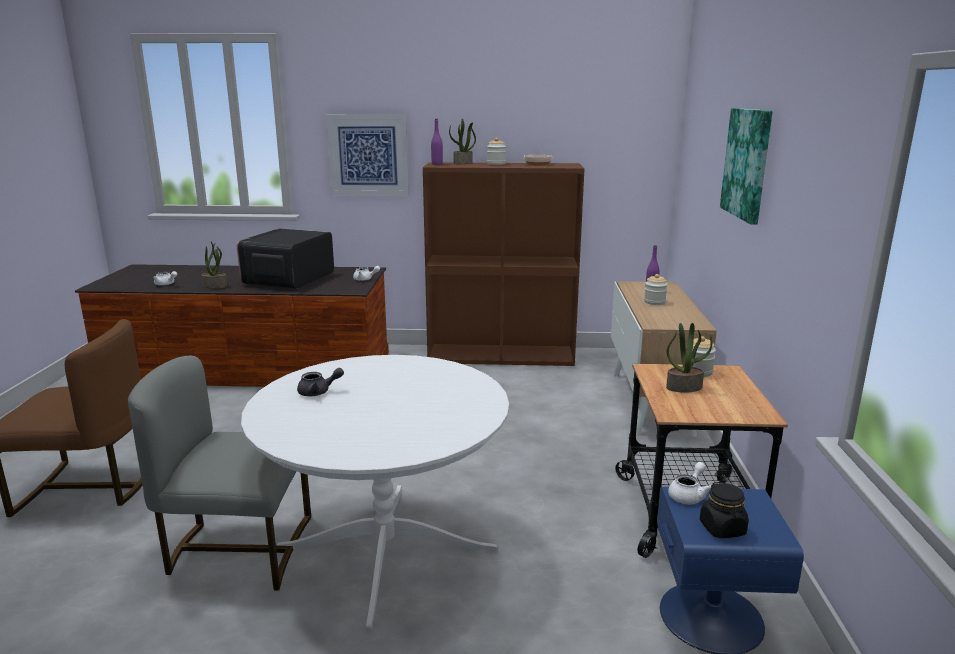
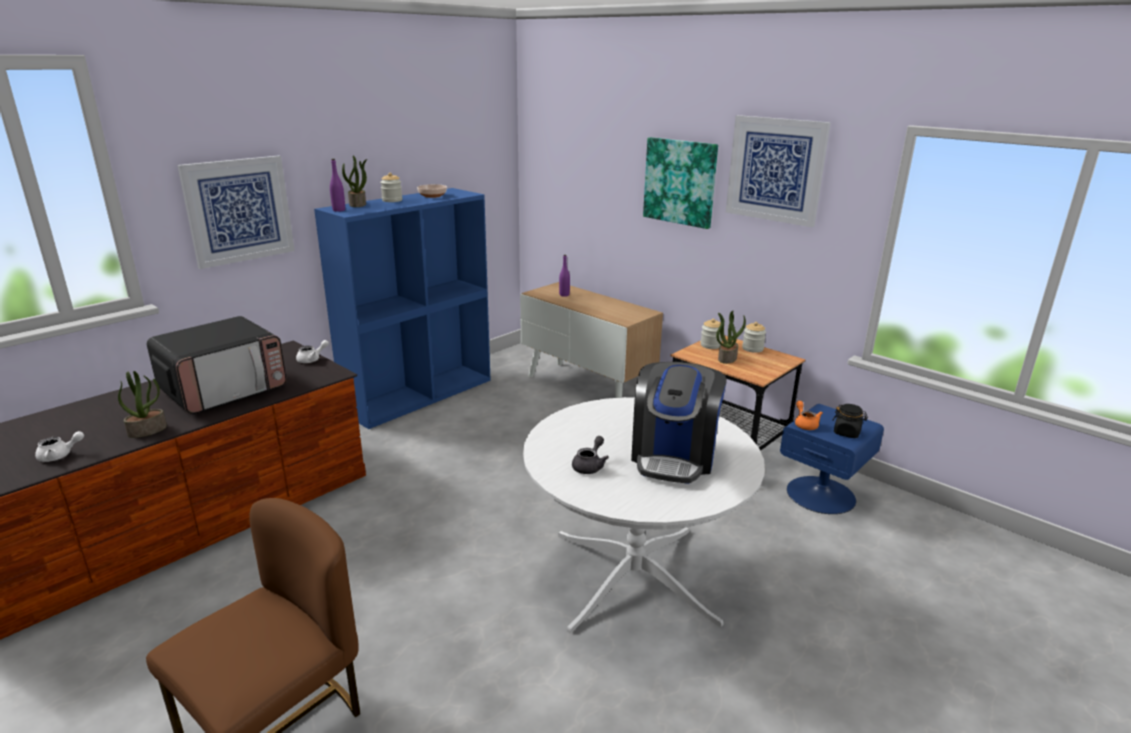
camera: 50 degrees left, 5 degrees up
grey chair [128,356,311,591] -> none
microwave [237,229,334,289] -> microwave turned 105 degrees counterclockwise [147,316,287,414]
brown bookcase [423,162,585,366] -> blue bookcase [314,188,491,429]
jar [644,274,668,305] -> jar moved to [742,322,766,353]
white teapot [668,462,711,504] -> orange teapot [795,401,823,430]
none -> coffee machine [631,362,727,484]
none -> picture [726,115,831,227]

